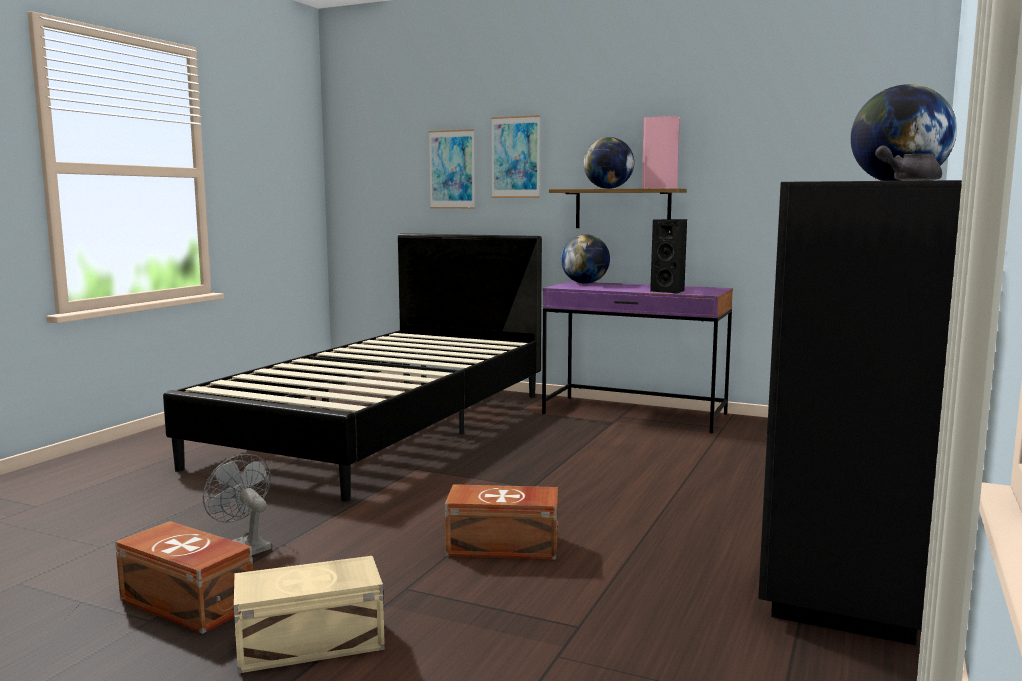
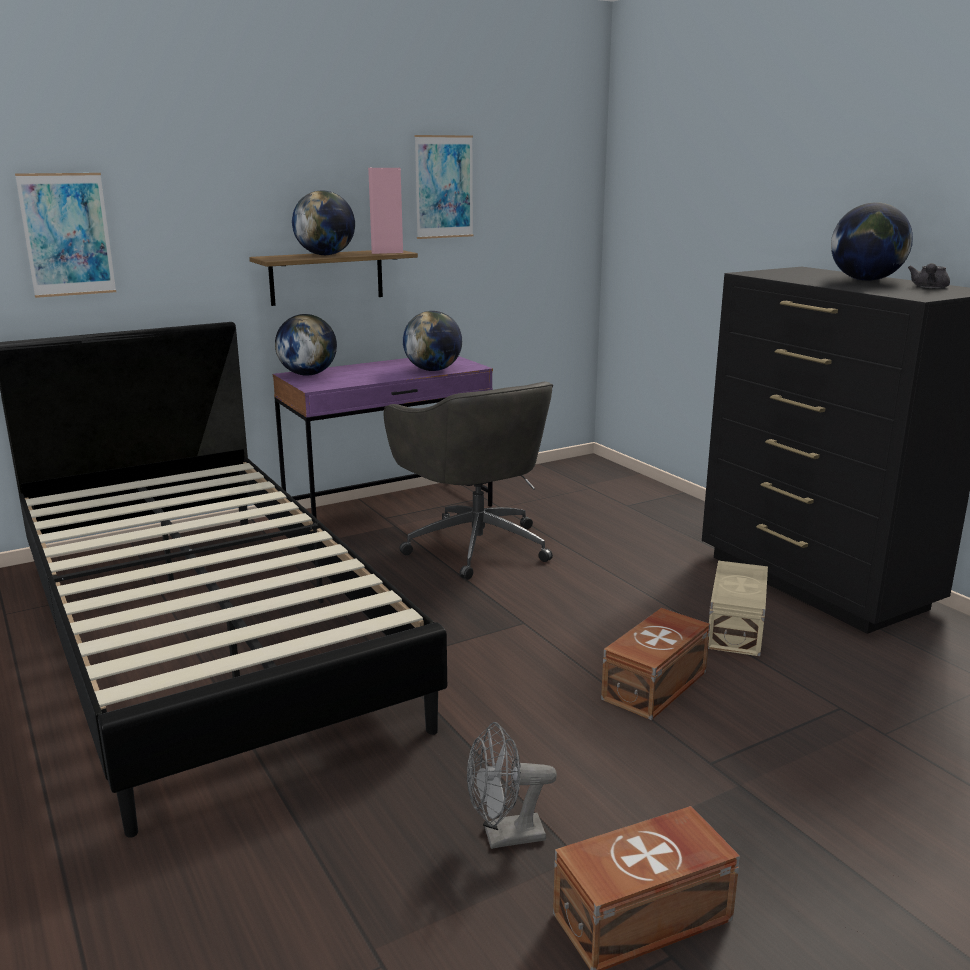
camera: 55 degrees left, 10 degrees up
beige storage box [234,556,385,673] -> beige storage box moved to [708,561,768,656]
picture [491,115,540,198] -> picture moved to [414,135,473,239]
black speaker [650,219,687,293] -> globe [403,311,462,371]
none -> grey office chair [384,382,553,580]

